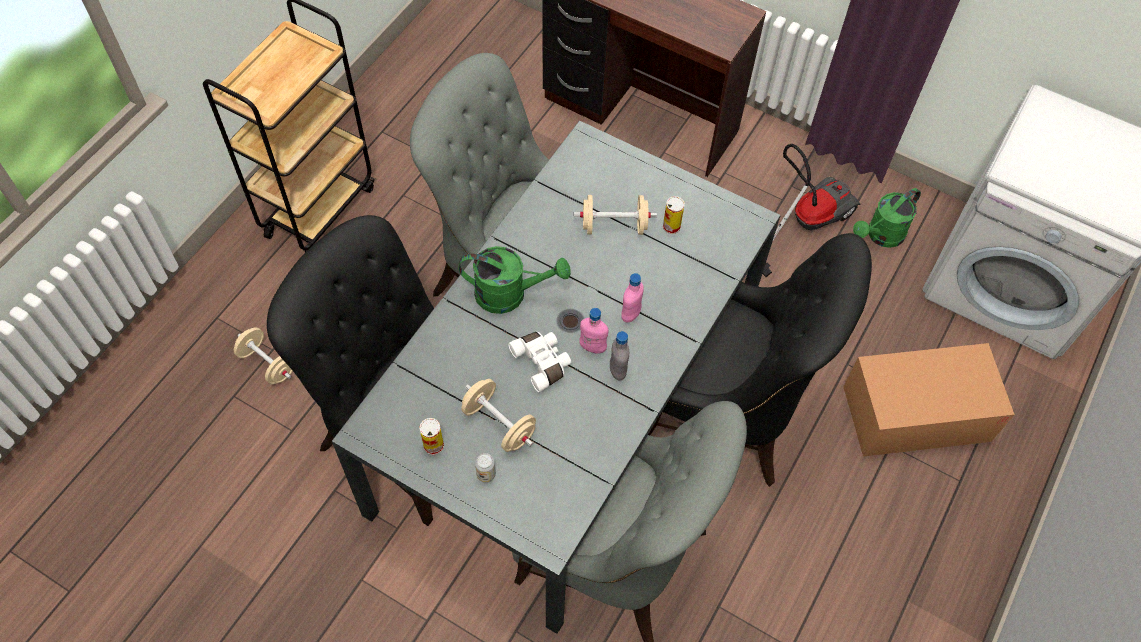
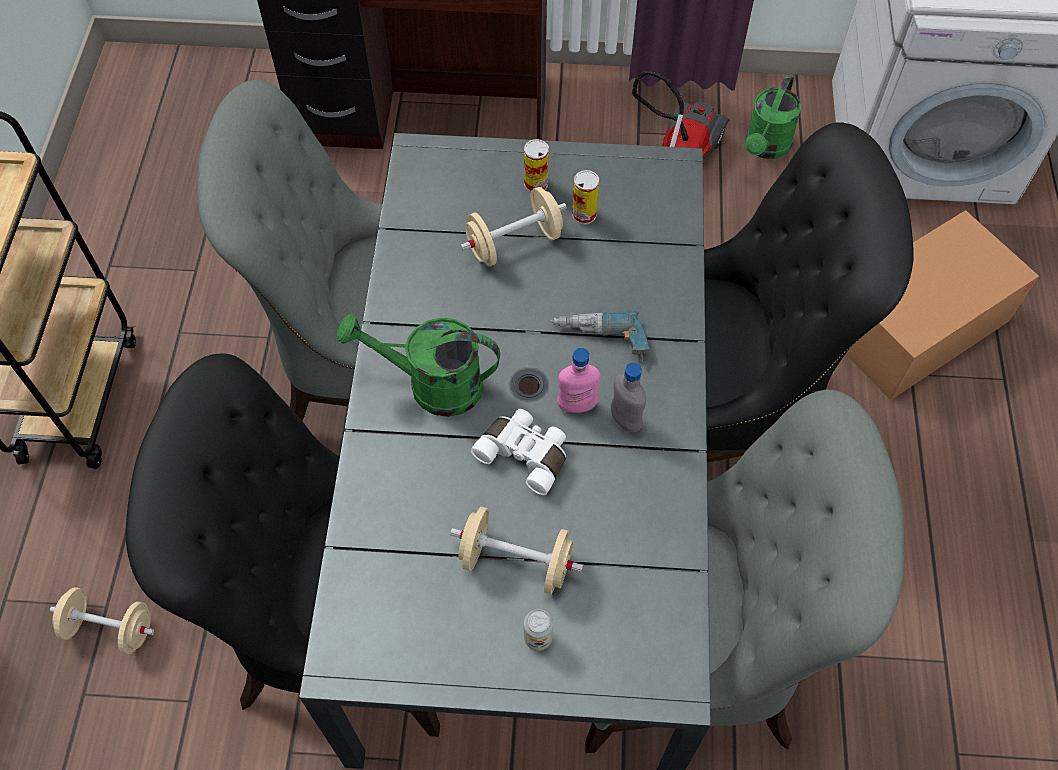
camera: 25 degrees left, 0 degrees up
can [419,418,444,455] -> can moved to [524,139,549,192]
green watering can [458,246,571,314] -> green watering can turned 150 degrees counterclockwise [337,314,500,417]
pink bottle [621,273,644,323] -> power drill [550,310,650,362]

